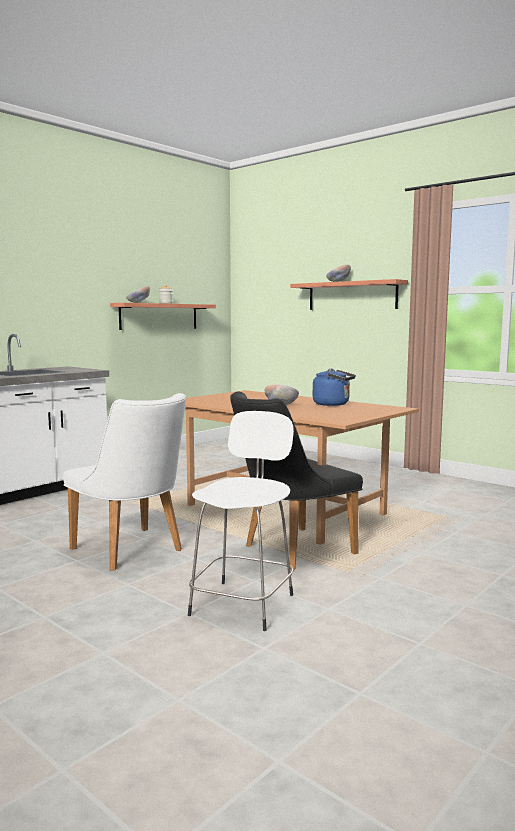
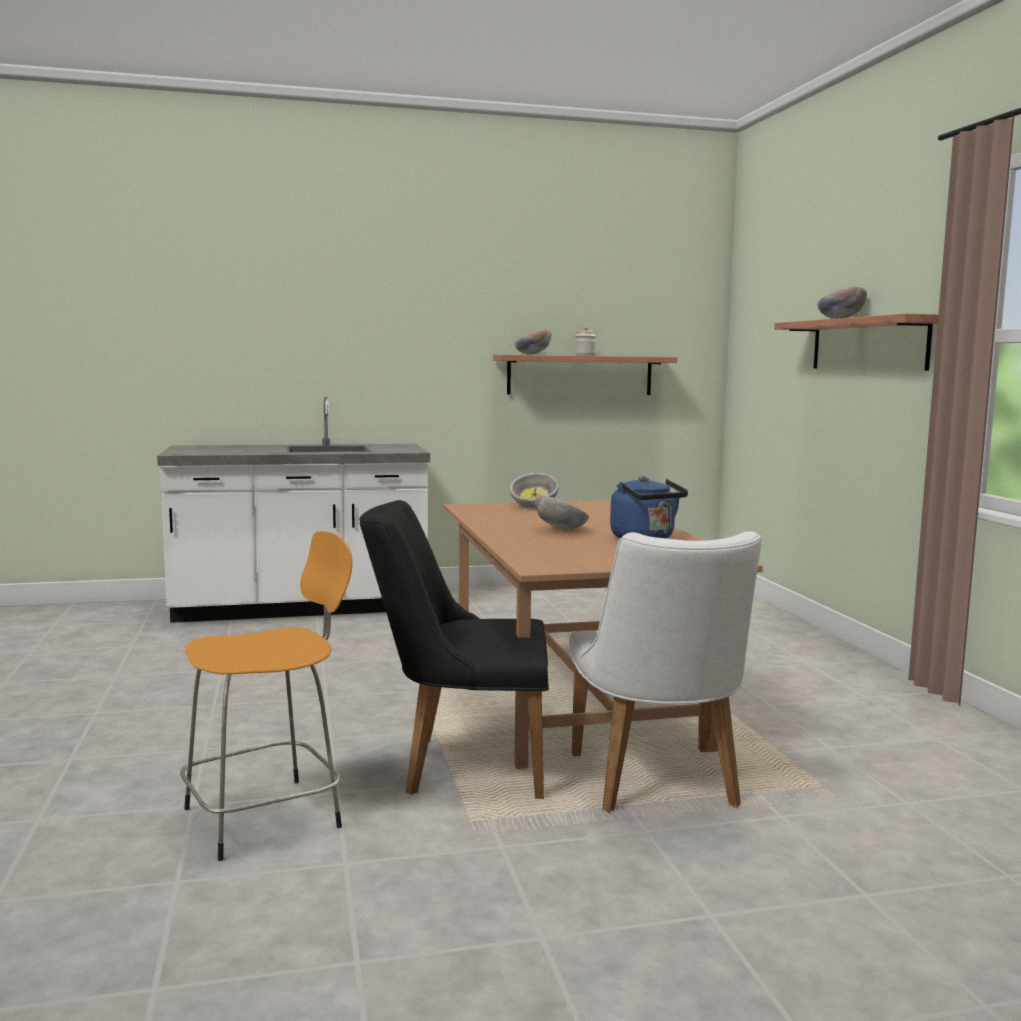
camera: 35 degrees right, 0 degrees up
white chair [63,393,186,571] -> white chair moved to [569,531,762,813]
white stool [188,411,294,631] -> orange stool [180,531,353,861]
none -> bowl [509,473,559,508]

